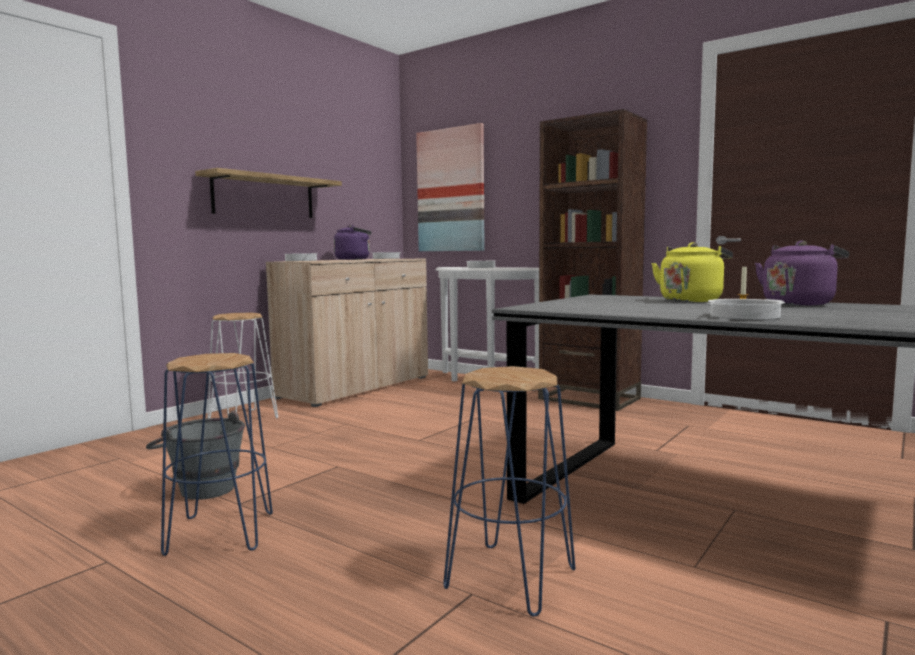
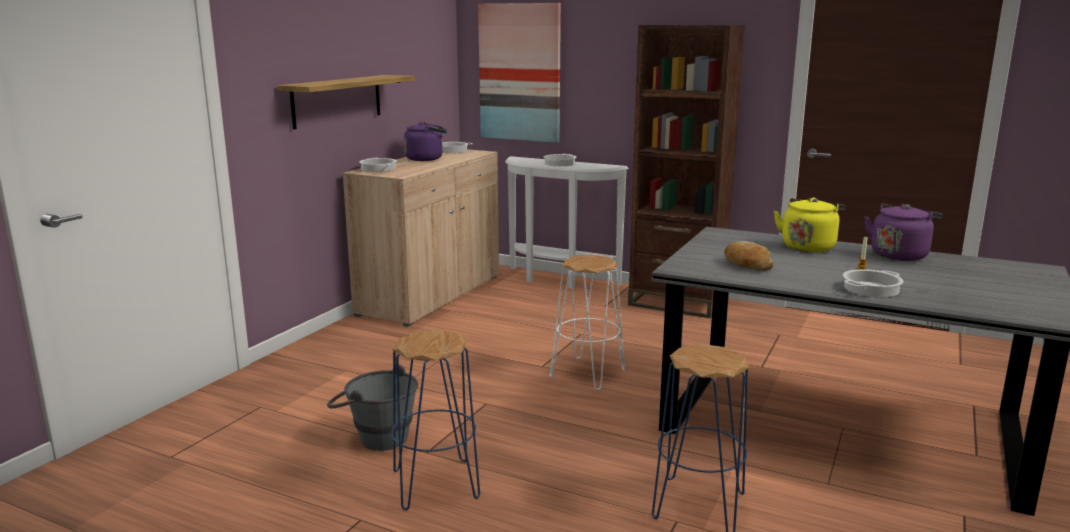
camera: 10 degrees left, 10 degrees up
white stool [208,313,278,418] -> white stool moved to [550,255,625,390]
none -> bread [725,241,774,271]

